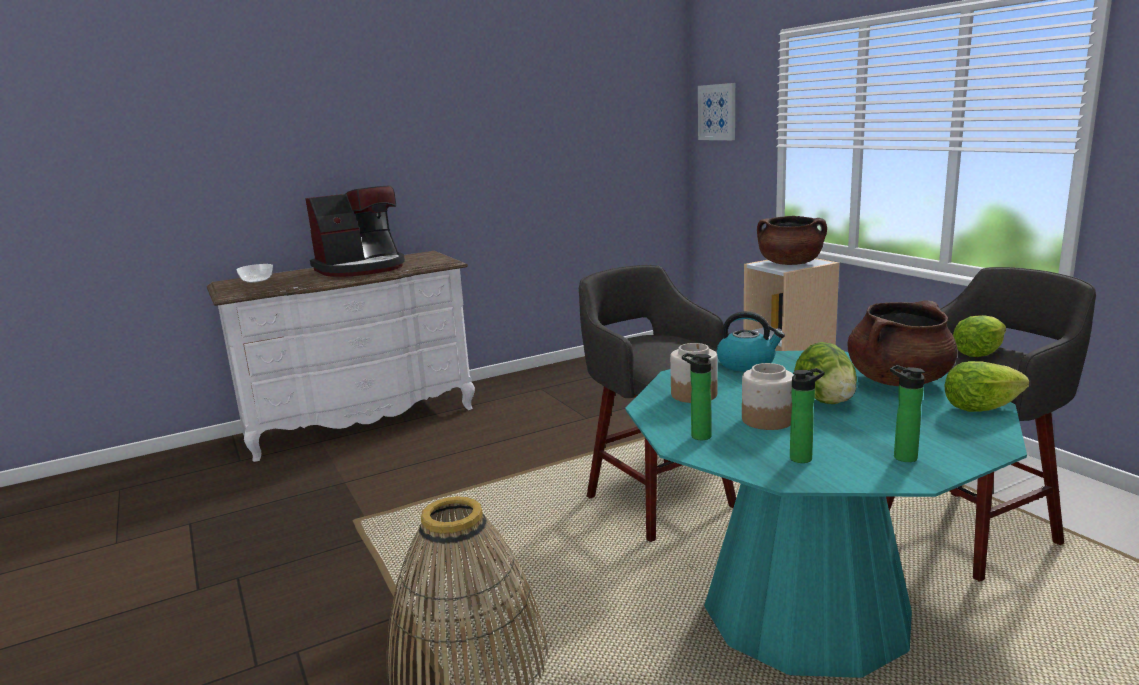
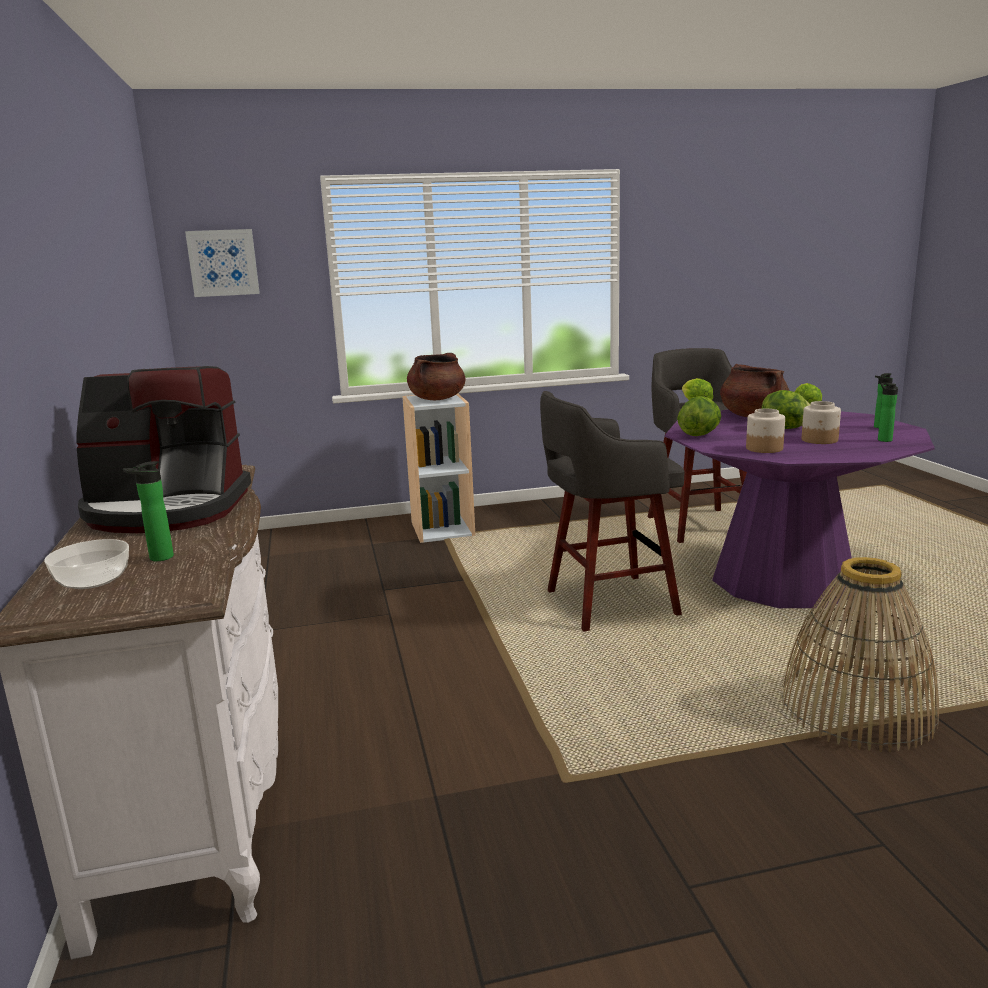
camera: 75 degrees left, 0 degrees up
coffee machine [305,185,405,277] -> coffee machine turned 105 degrees clockwise [76,366,251,533]
turquoise dining table [625,351,1027,678] -> purple dining table [665,409,935,608]
bottle [682,353,711,440] -> bottle moved to [123,461,174,561]
kettle [717,311,785,372] -> lettuce [677,396,721,436]

